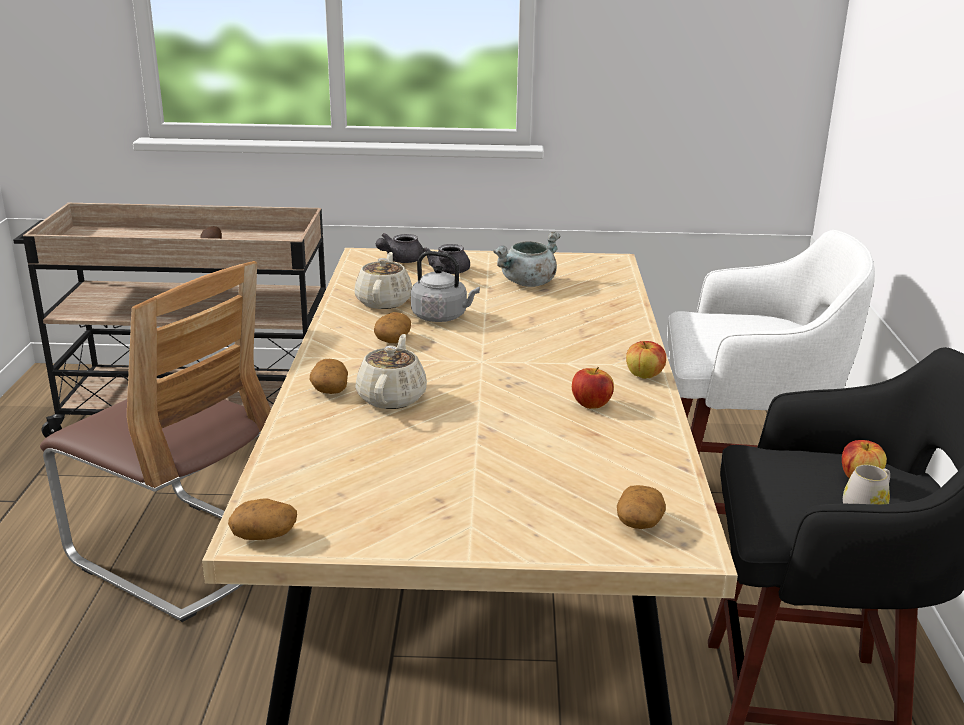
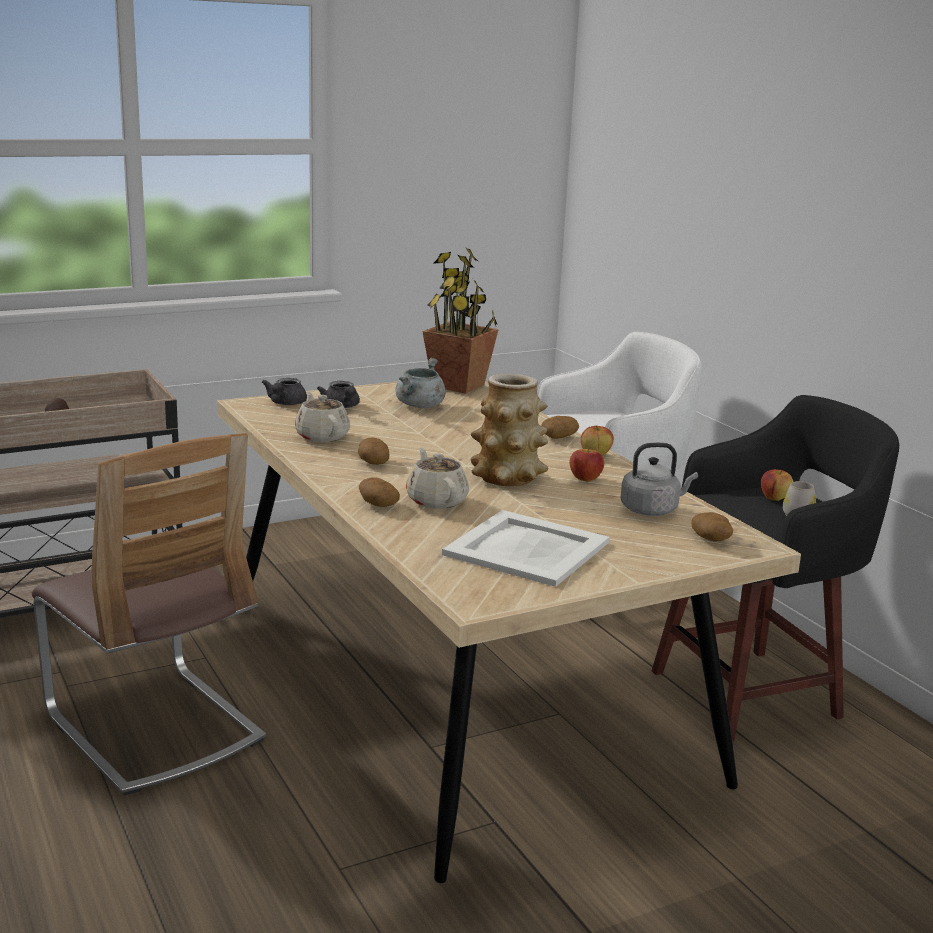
camera: 30 degrees left, 5 degrees down
chair [40,261,271,622] -> chair turned 45 degrees clockwise [32,433,266,796]
potato [228,499,297,540] -> potato moved to [542,416,579,439]
grey kettle [411,251,480,322] -> grey kettle moved to [621,443,698,516]
none -> potted plant [422,248,499,394]
none -> white tray [442,510,610,587]
none -> vase [470,373,548,486]

